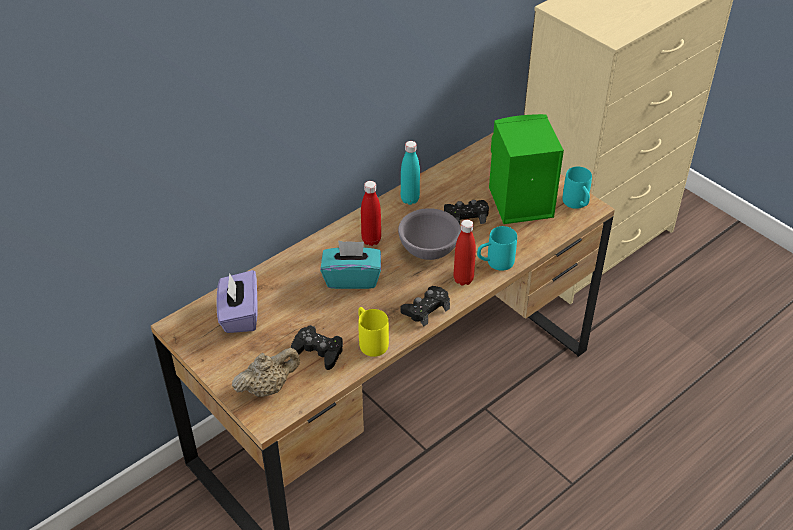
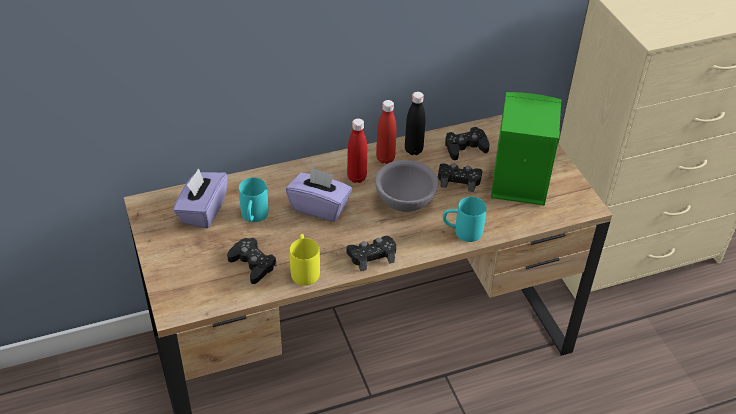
camera: 20 degrees right, 0 degrees up
beige teapot [232,348,300,397] -> none
turquoise tissue box [320,241,381,289] -> purple tissue box [286,167,352,222]
turquoise bottle [401,141,420,205] -> black bottle [405,92,426,155]
red bottle [453,220,476,285] -> red bottle moved to [376,100,397,164]
turquoise mug [563,166,592,209] -> turquoise mug moved to [239,178,268,222]
none -> black game controller [445,127,489,160]

